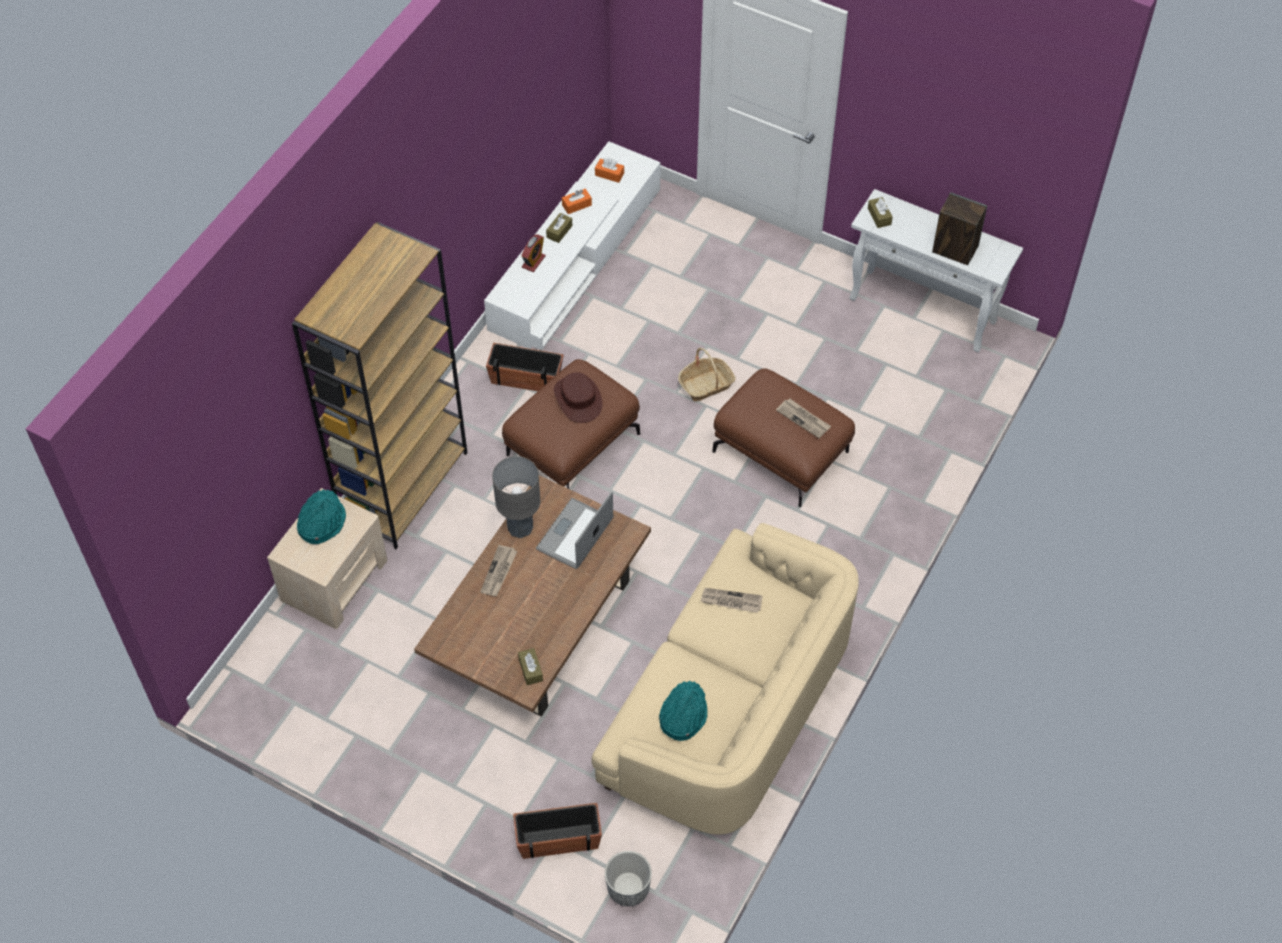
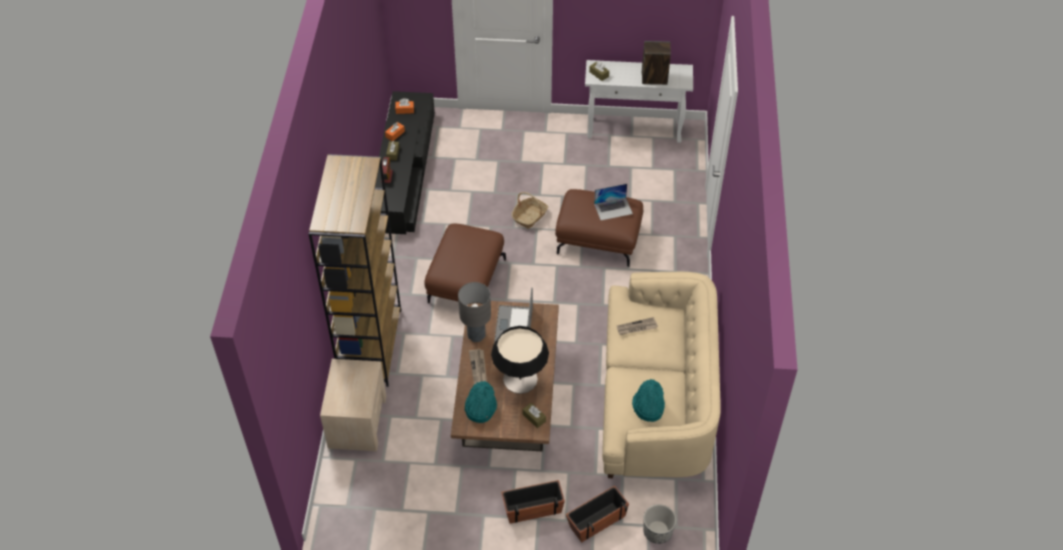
camera: 25 degrees left, 5 degrees down
turquoise hat [297,489,346,544] -> turquoise hat moved to [465,381,497,423]
white tv stand [484,141,661,350] -> black tv stand [375,91,435,234]
planter [486,343,564,391] -> planter moved to [501,480,565,524]
brown hat [554,372,603,423] -> none
newspaper [776,399,831,438] -> laptop [594,184,633,220]
none -> table lamp [491,326,549,394]

